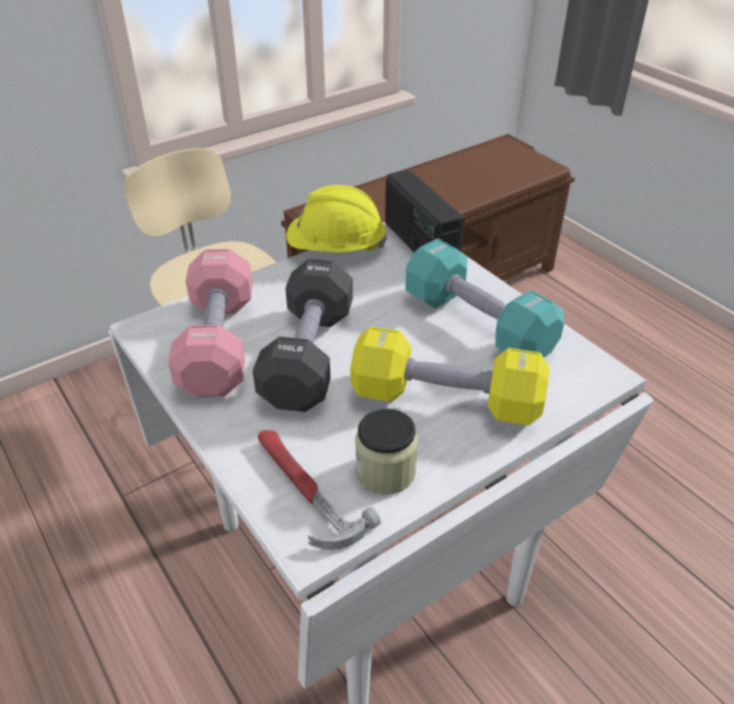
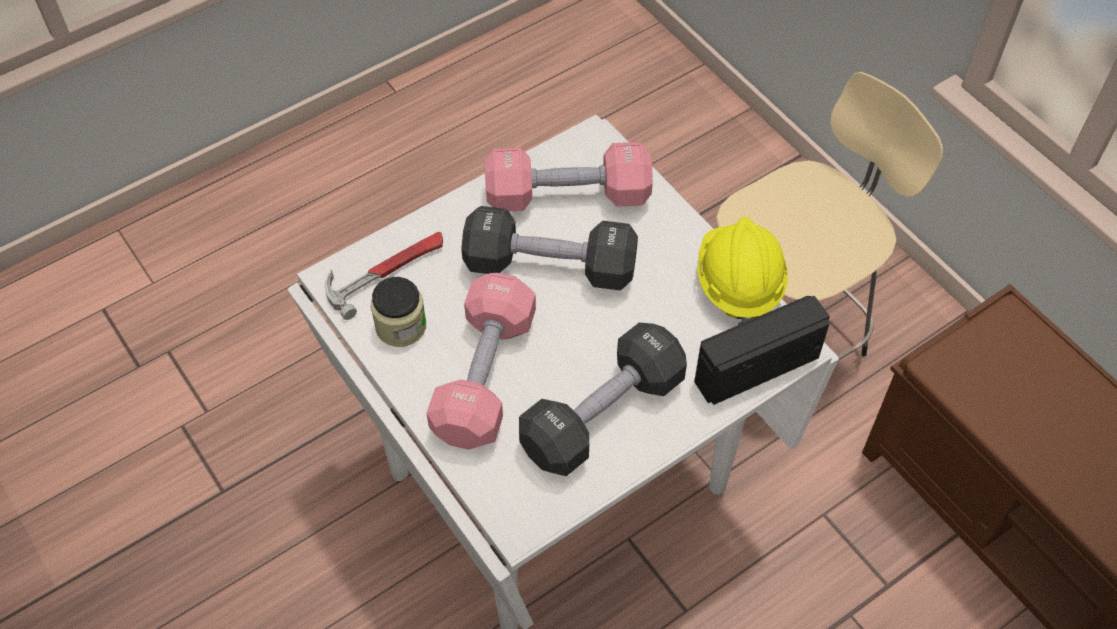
camera: 90 degrees right, 15 degrees up
yellow dumbbell [350,327,550,426] -> pink dumbbell [427,273,536,450]
turquoise dumbbell [405,238,564,358] -> black dumbbell [519,323,687,476]

